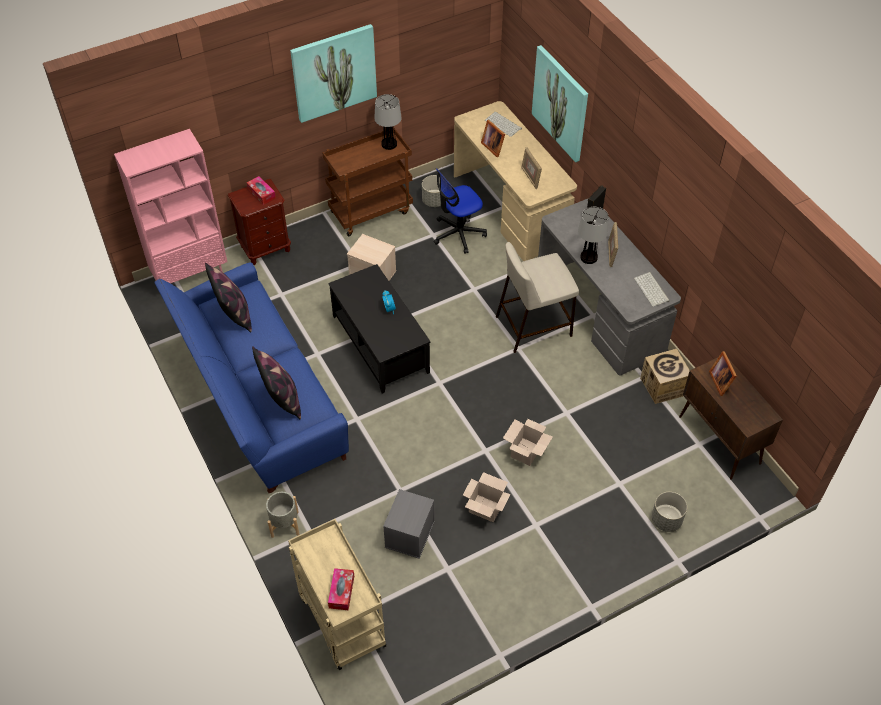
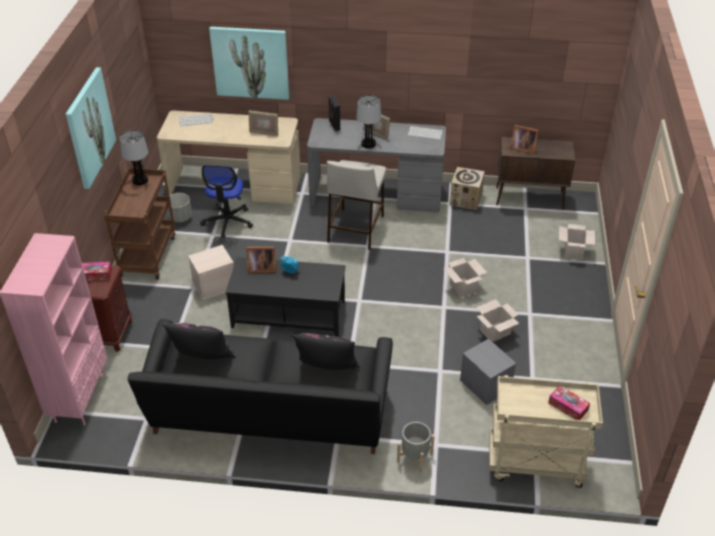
camera: 55 degrees left, 10 degrees down
blue sofa [154,262,349,493] -> black sofa [127,319,393,454]
picture frame [481,120,505,157] -> picture frame moved to [246,247,276,273]
grey planter [652,492,687,532] -> cardboard box [559,224,595,260]

